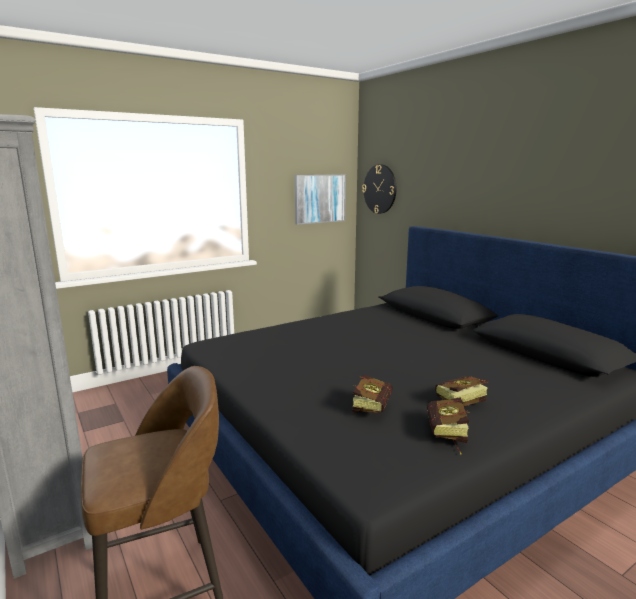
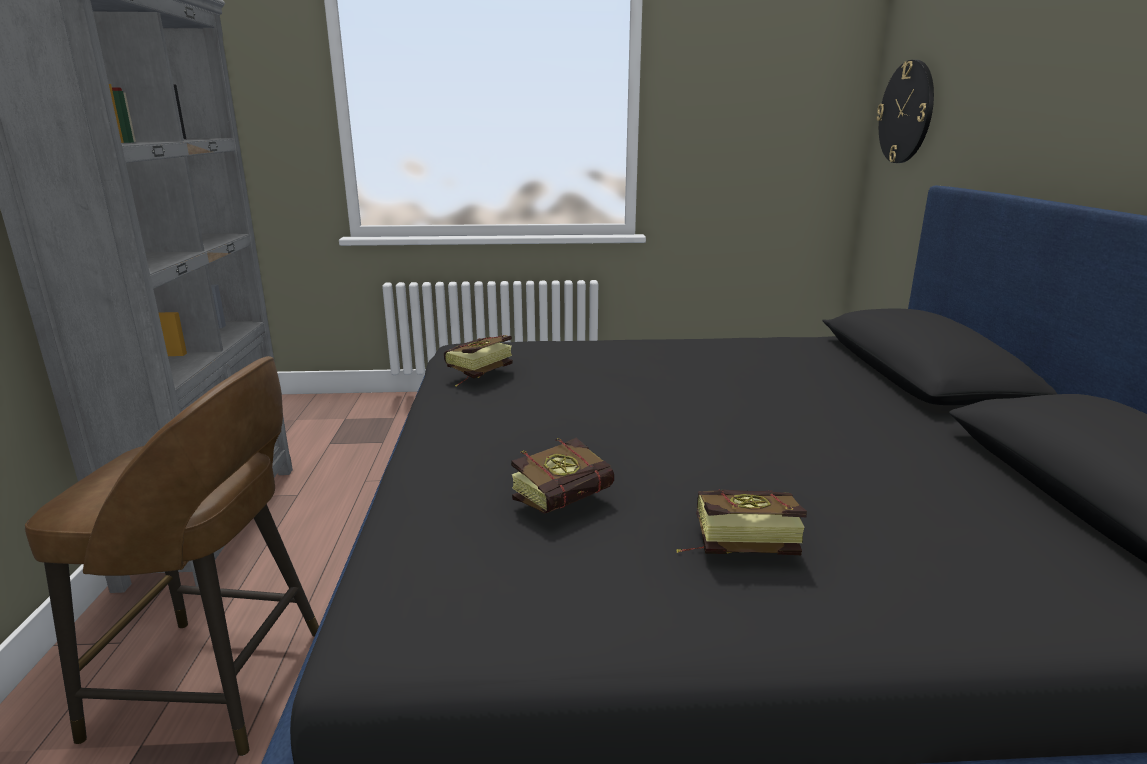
camera: 30 degrees right, 5 degrees up
picture [295,175,346,224] -> none
book [427,397,469,455] -> book moved to [444,335,513,387]

